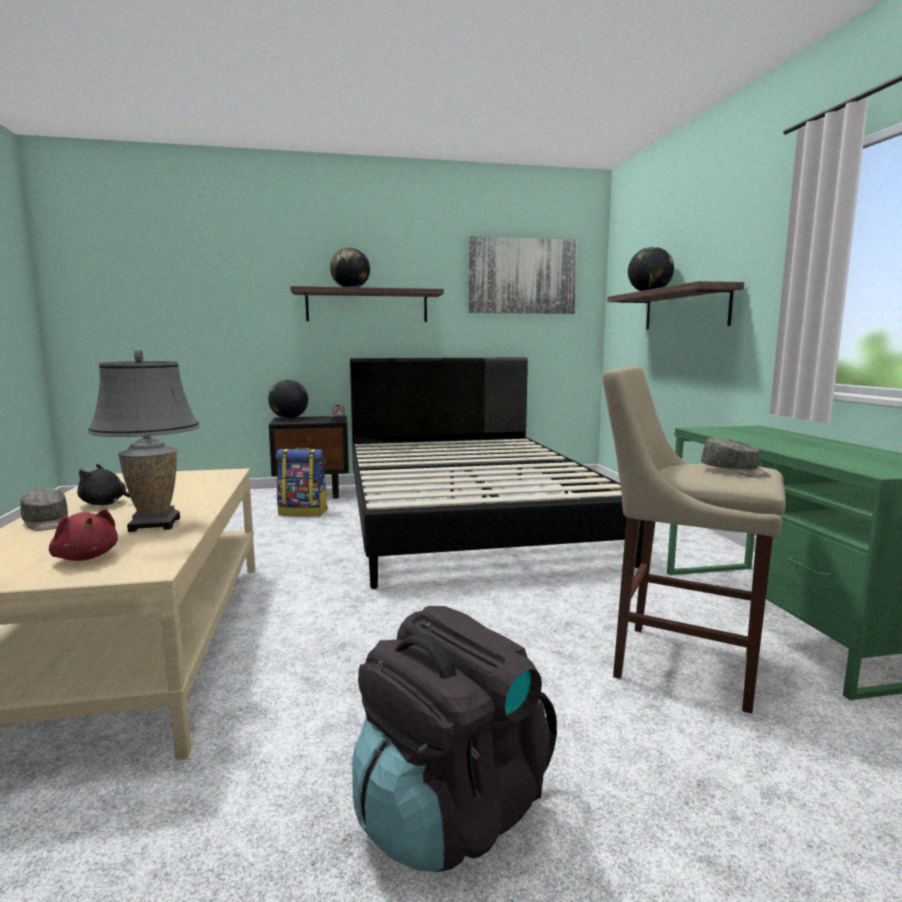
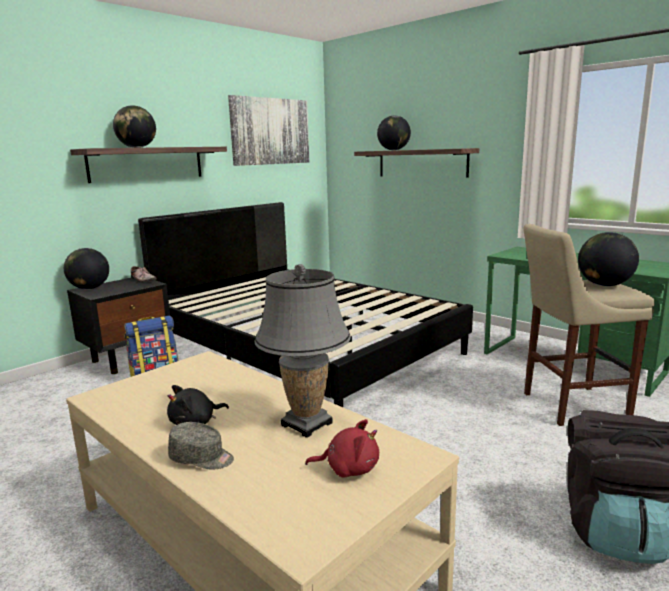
camera: 35 degrees left, 5 degrees up
grey cap [701,438,770,478] -> globe [578,232,639,286]

